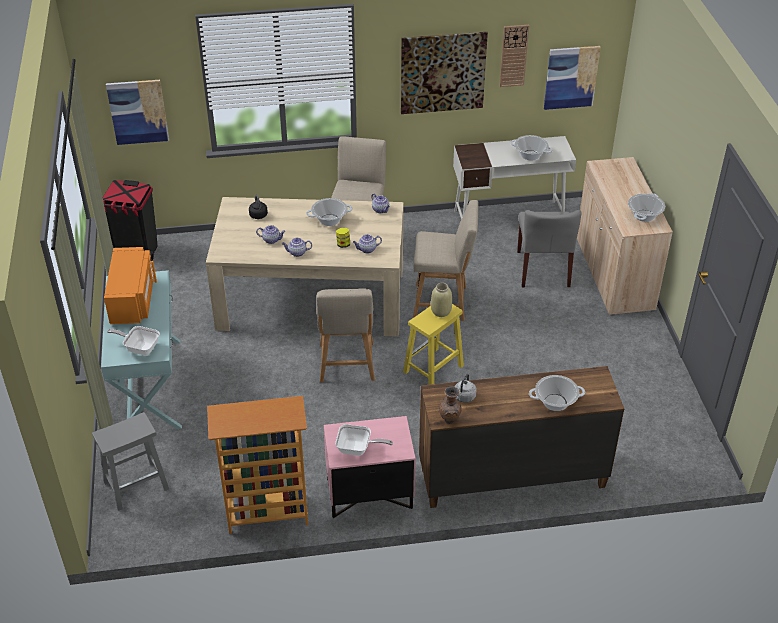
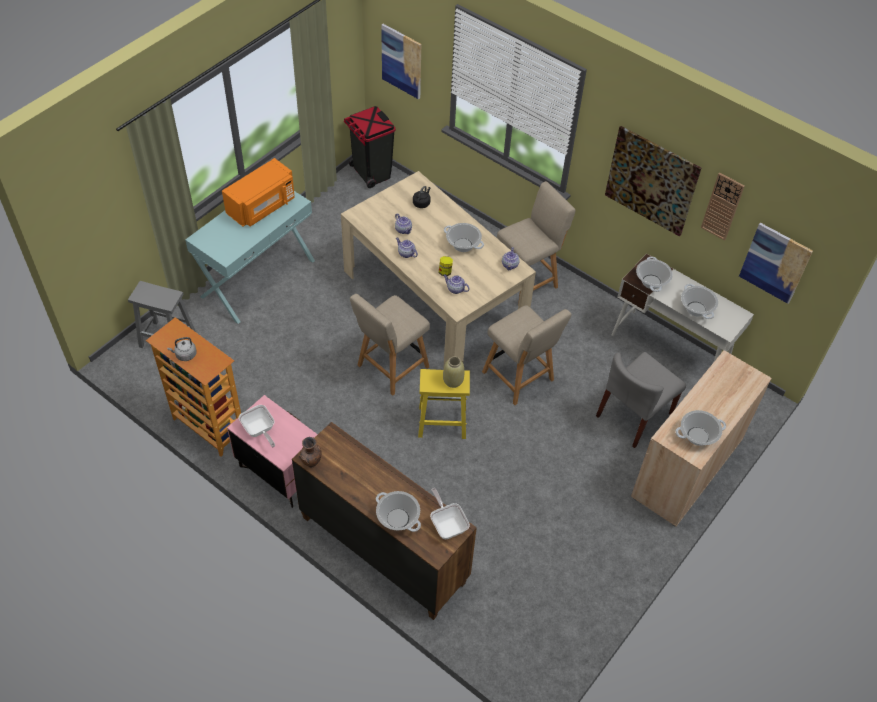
camera: 45 degrees right, 10 degrees up
frying pan [107,326,160,356] -> frying pan moved to [430,488,470,539]
grey kettle [455,374,477,403] -> grey kettle moved to [167,337,197,361]
none -> cooking pot [636,256,673,292]

